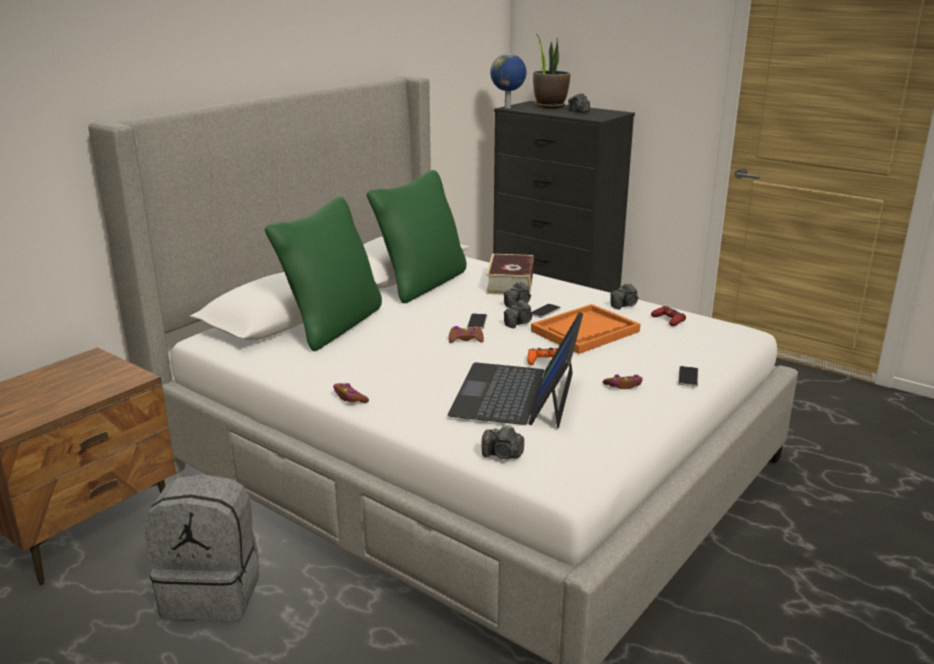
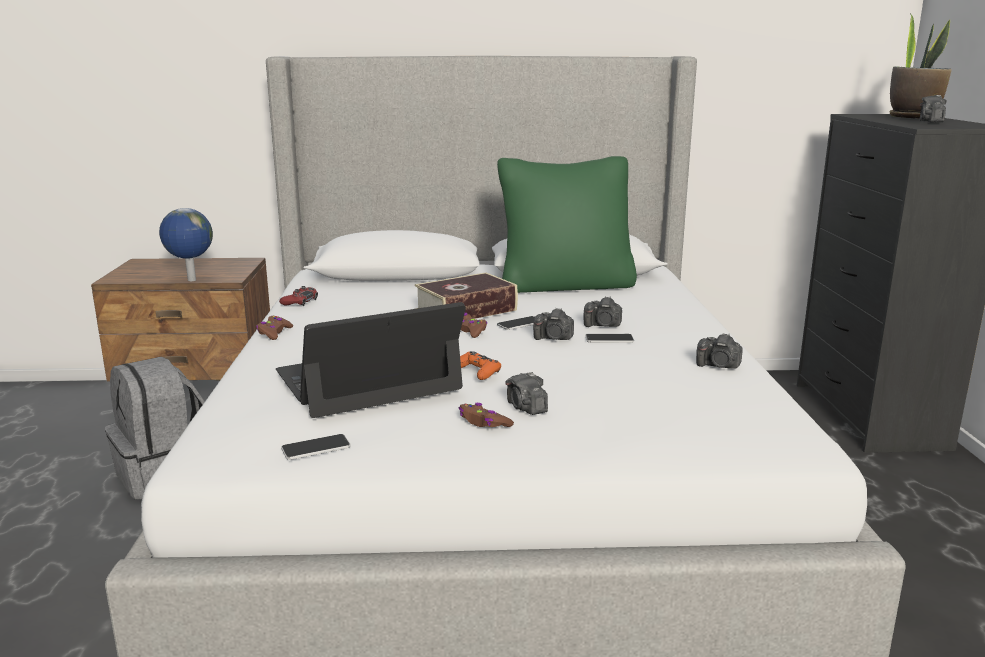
camera: 50 degrees right, 5 degrees down
green pillow [265,197,382,351] -> none
camera [481,425,524,459] -> camera moved to [506,372,548,415]
book [486,254,534,295] -> book moved to [415,273,518,319]
globe [490,53,527,109] -> globe moved to [159,208,213,281]
orange tray [531,304,640,354] -> none
red game controller [651,306,686,326] -> red game controller moved to [279,286,318,306]
phone [678,366,698,387] -> phone moved to [281,434,351,460]

